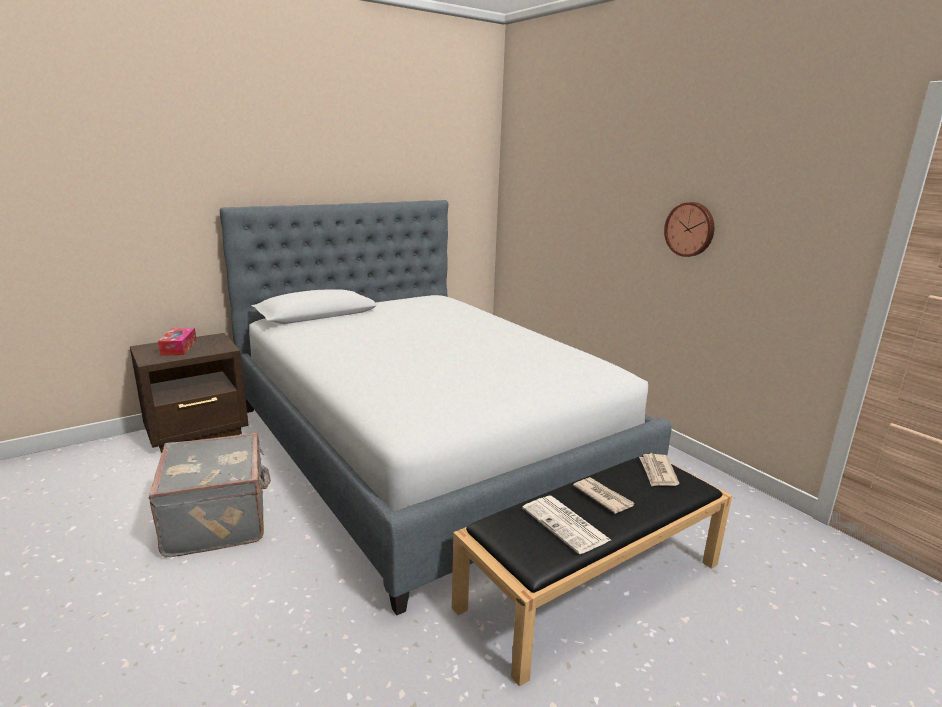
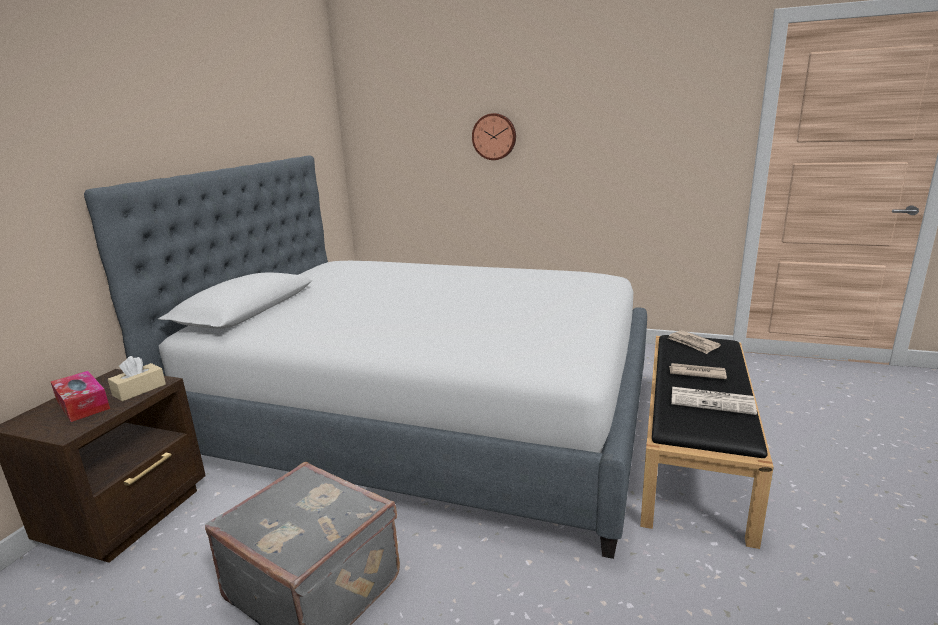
camera: 35 degrees left, 0 degrees up
wall clock [664,202,714,257] -> wall clock moved to [472,113,516,160]
none -> beige tissue box [108,356,166,401]

